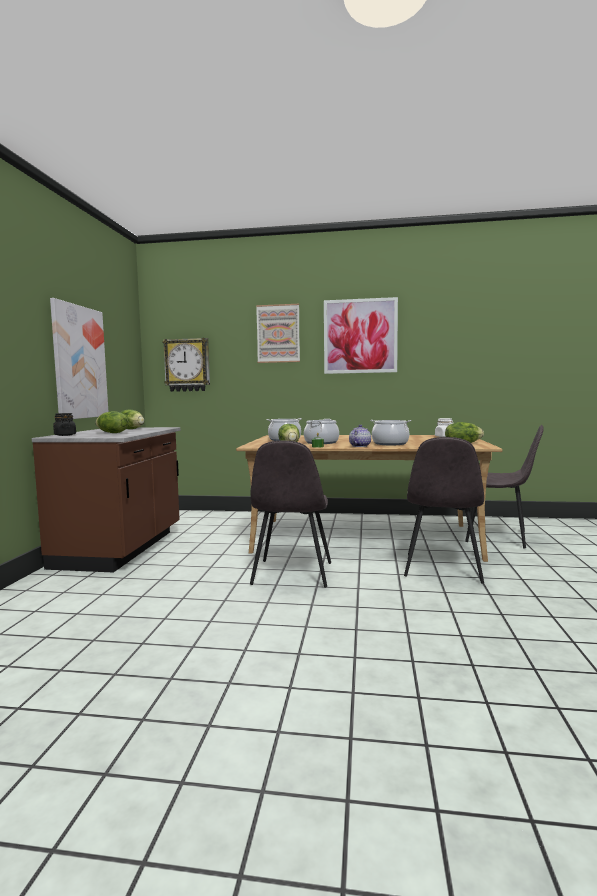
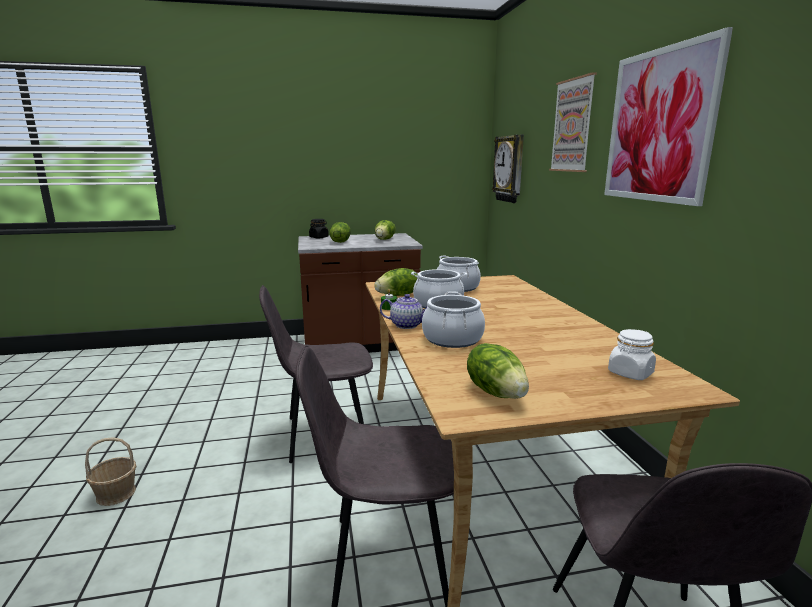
camera: 70 degrees right, 10 degrees up
picture [50,298,108,419] -> none
none -> basket [85,437,136,506]

